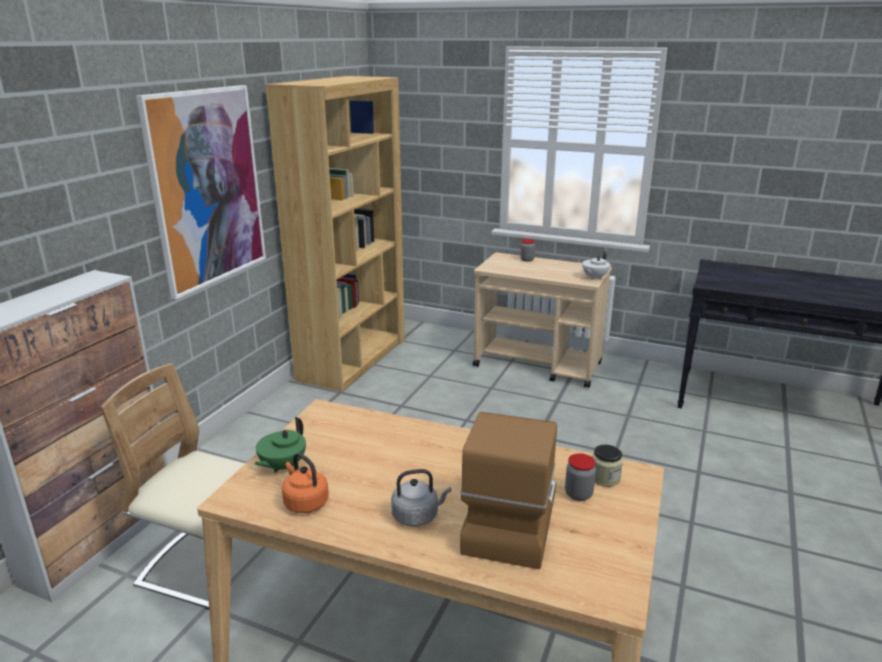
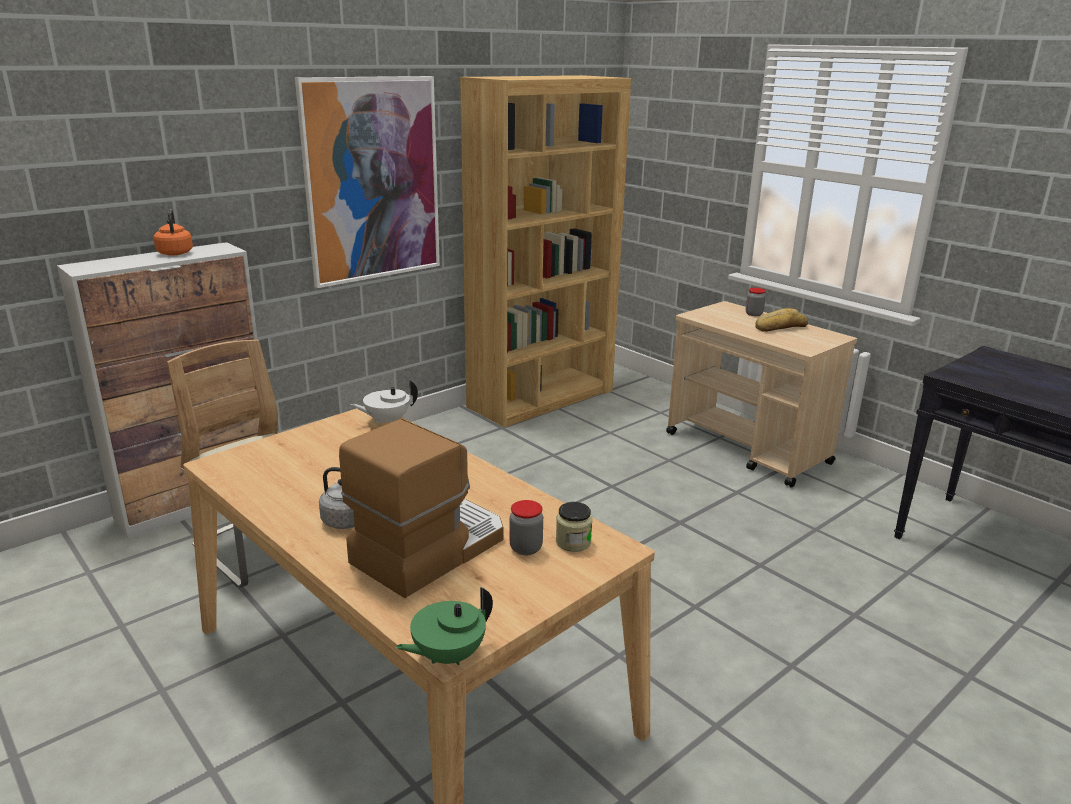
camera: 25 degrees right, 0 degrees up
green teapot [254,417,306,473] -> green teapot moved to [395,587,493,665]
orange kettle [282,453,329,513] -> orange kettle moved to [153,209,193,256]
white teapot [582,251,610,280] -> white teapot moved to [350,380,418,423]
none -> bread [755,308,808,332]

